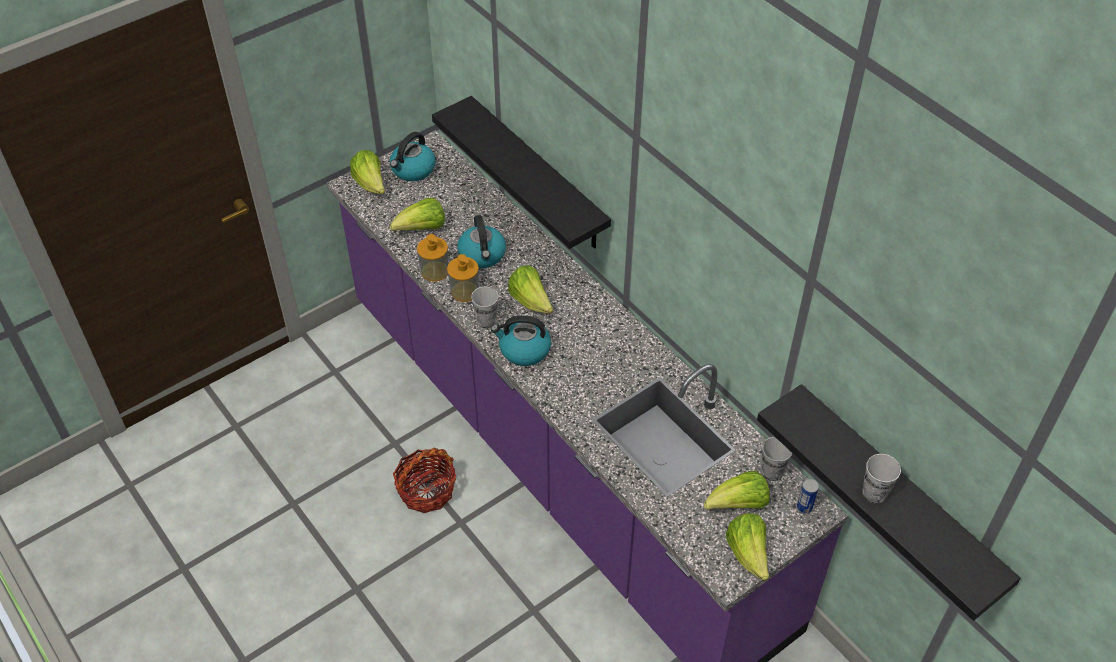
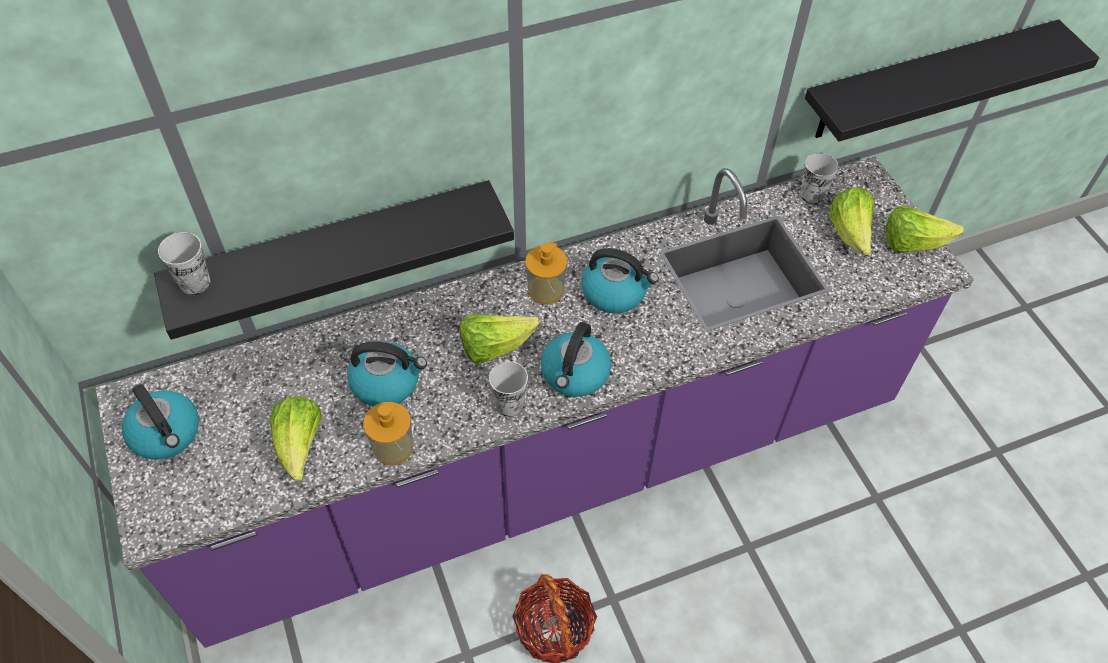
camera: 75 degrees left, 5 degrees up
lettuce [350,150,385,194] -> none
soap dispenser [447,254,479,302] -> soap dispenser moved to [525,243,567,304]
can [797,479,819,514] -> none
cup [862,454,901,504] -> cup moved to [158,232,210,295]
none -> kettle [581,248,659,314]

